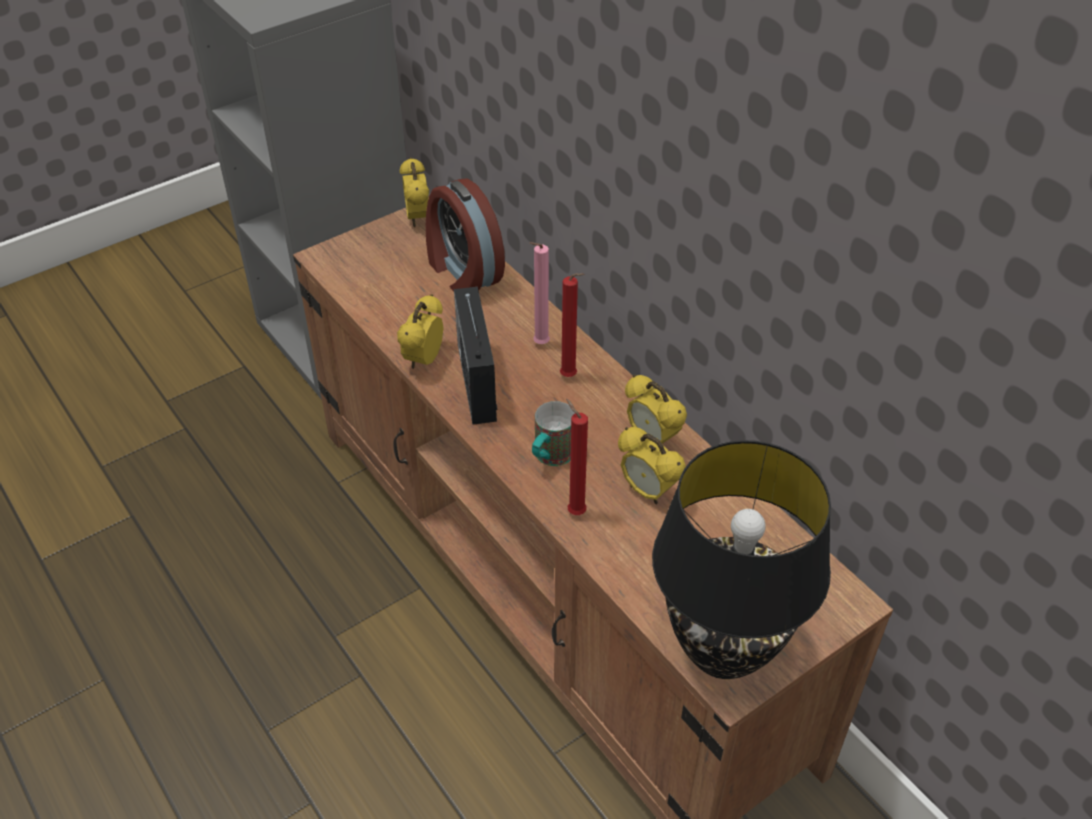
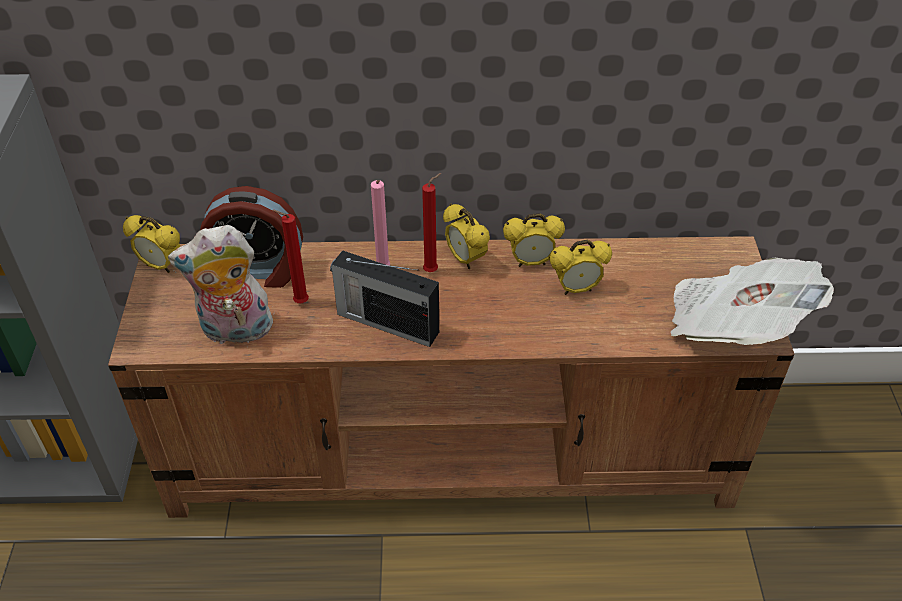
camera: 55 degrees left, 0 degrees up
alarm clock [397,294,443,369] -> alarm clock moved to [443,203,490,269]
mug [532,401,575,466] -> none
red candle [566,399,588,515] -> red candle moved to [272,210,309,303]
black table lamp [652,440,831,679] -> newspaper [671,257,834,345]
none -> plush toy [168,225,277,344]

